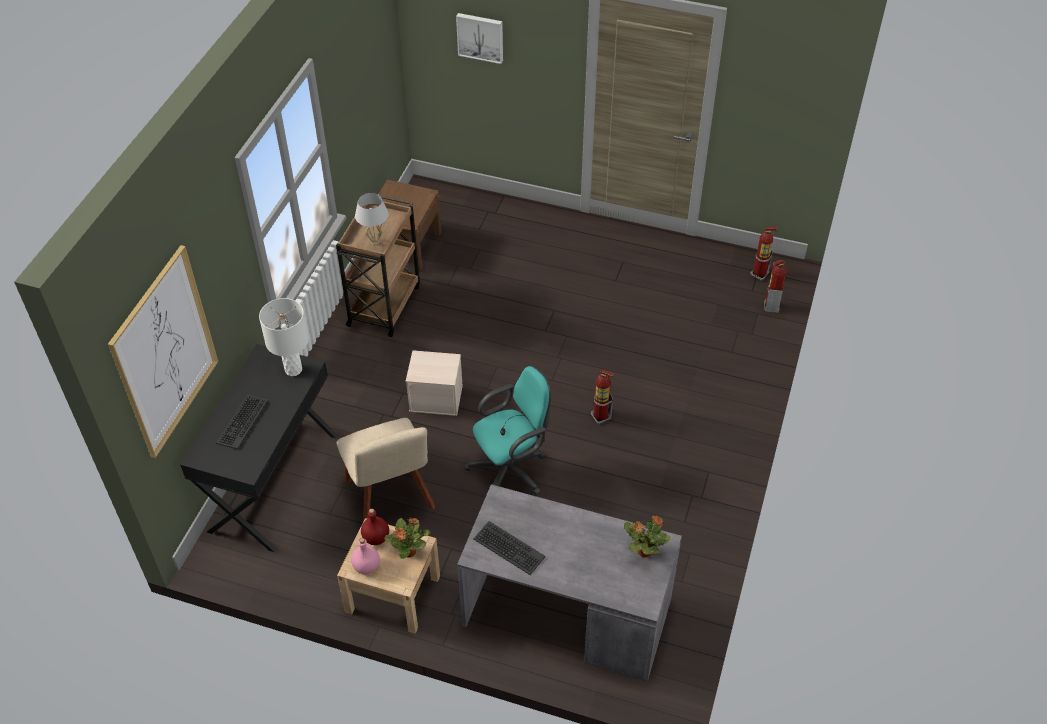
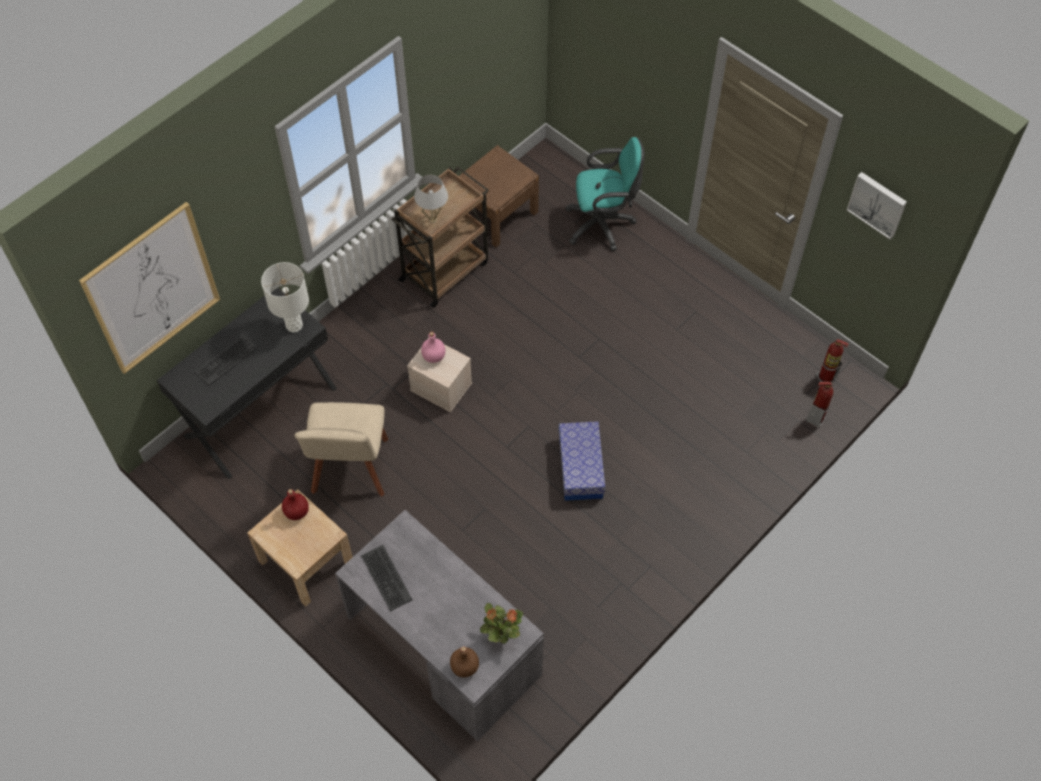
camera: 25 degrees right, 10 degrees up
pink bottle [351,538,380,575] -> pink bottle moved to [421,332,446,363]
potted plant [384,518,430,559] -> none
picture [456,13,503,64] -> picture moved to [847,172,907,239]
turquoise office chair [464,366,551,495] -> turquoise office chair moved to [565,137,645,251]
fire extinguisher [591,370,614,424] -> storage box [559,421,605,501]
none -> brown bottle [450,647,479,677]

